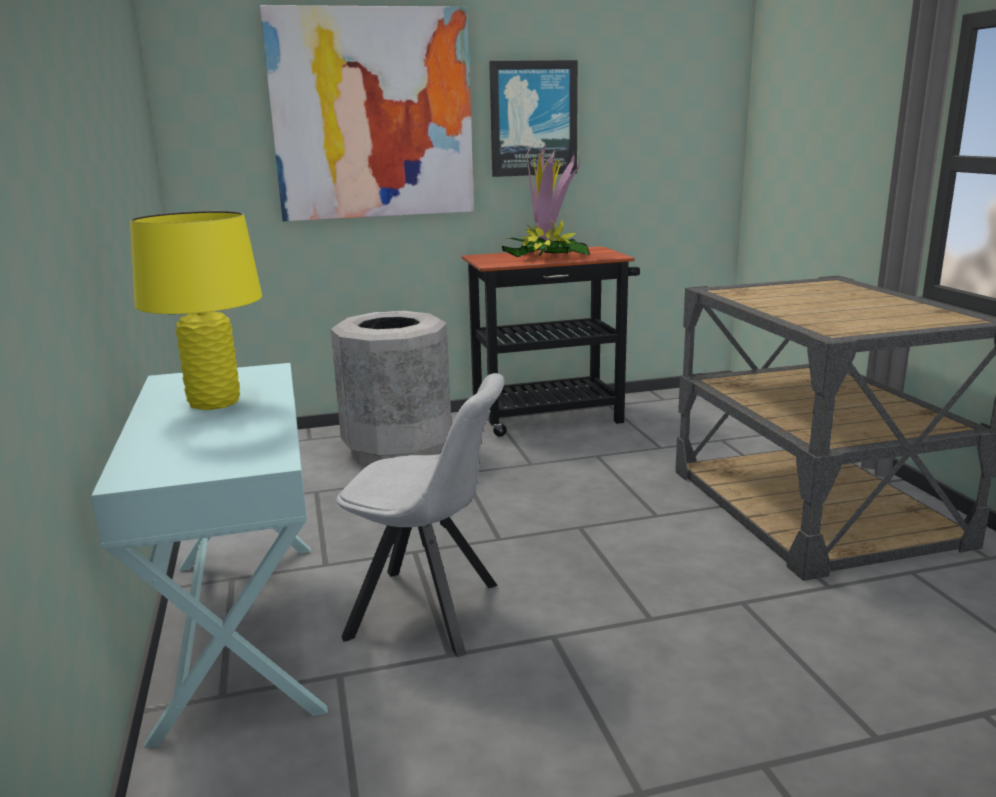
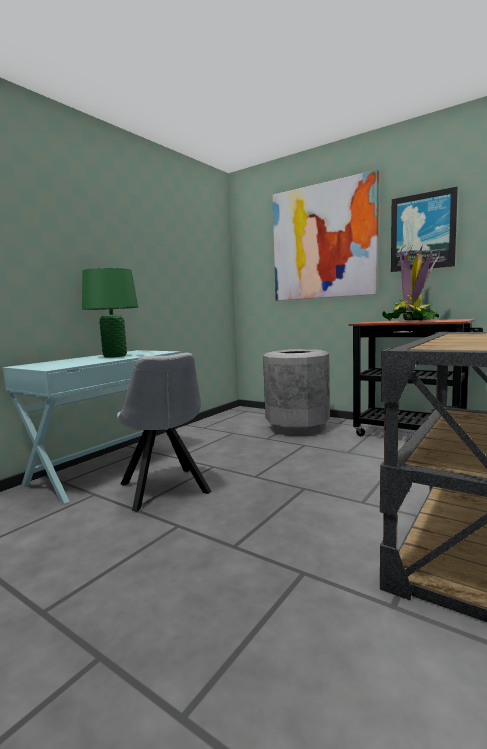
camera: 50 degrees right, 10 degrees down
yellow table lamp [130,211,262,410] -> green table lamp [82,268,138,358]

